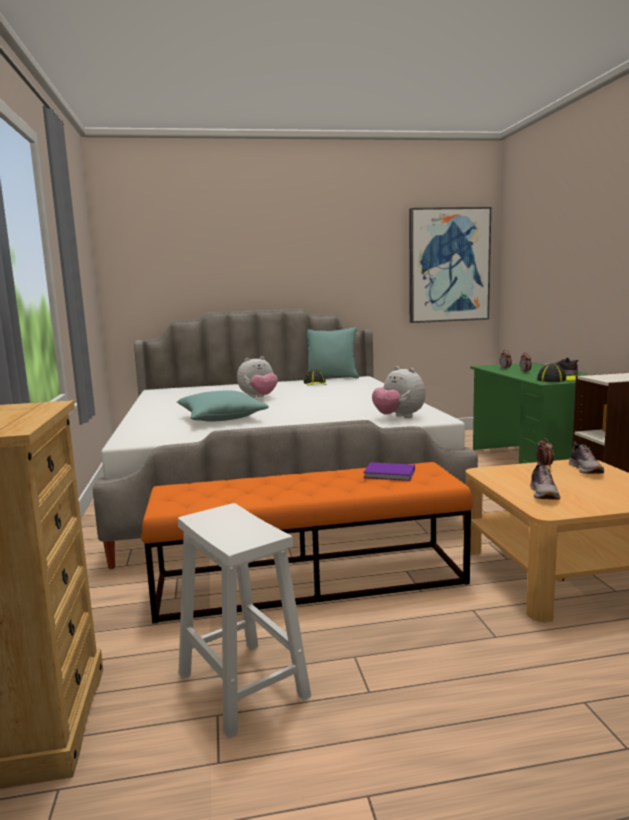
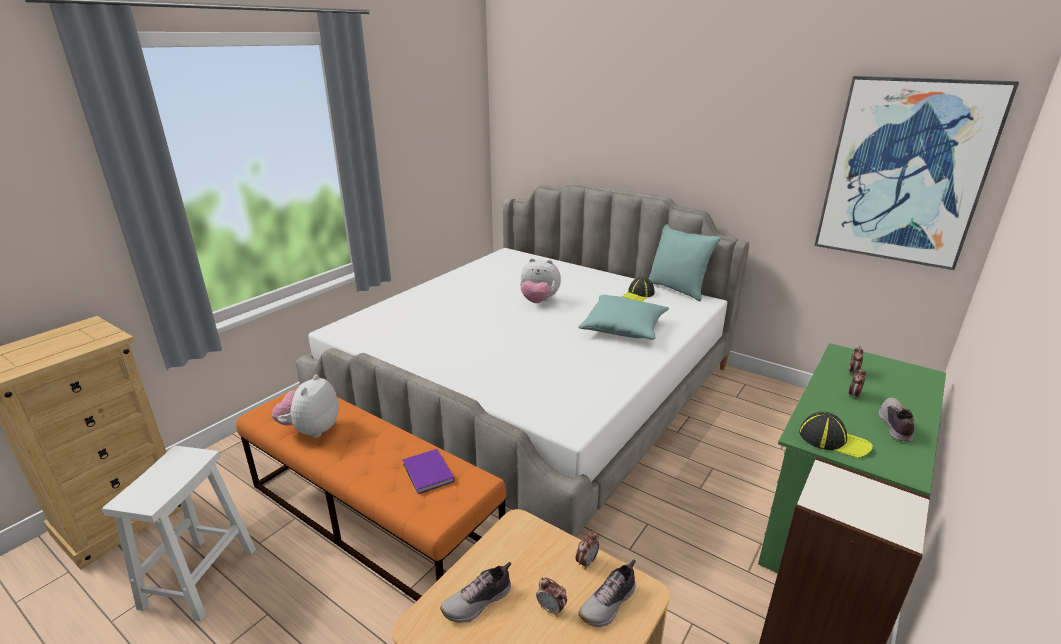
camera: 45 degrees right, 15 degrees up
turquoise pillow [177,391,269,422] -> turquoise pillow moved to [578,295,669,340]
plush toy [372,366,425,418] -> plush toy moved to [272,374,339,438]
none -> alarm clock [536,577,567,617]

